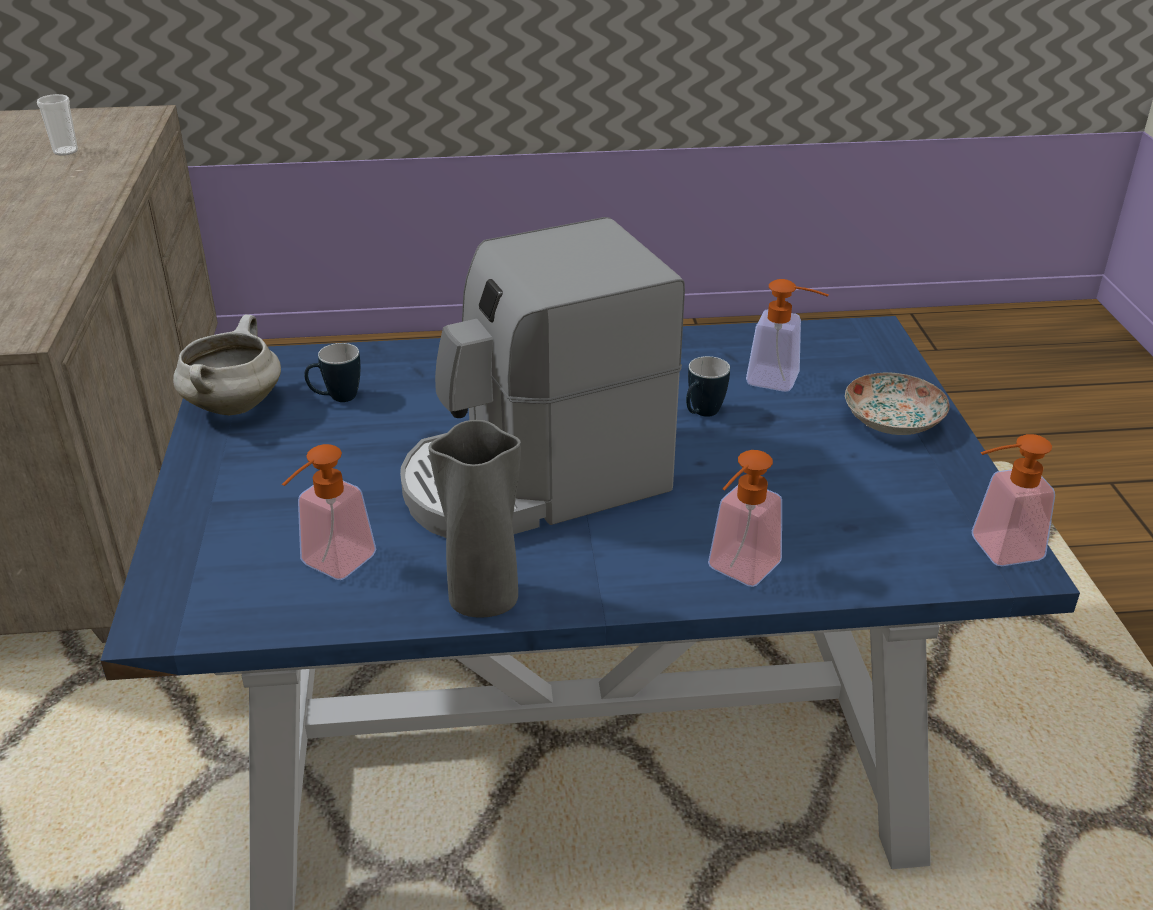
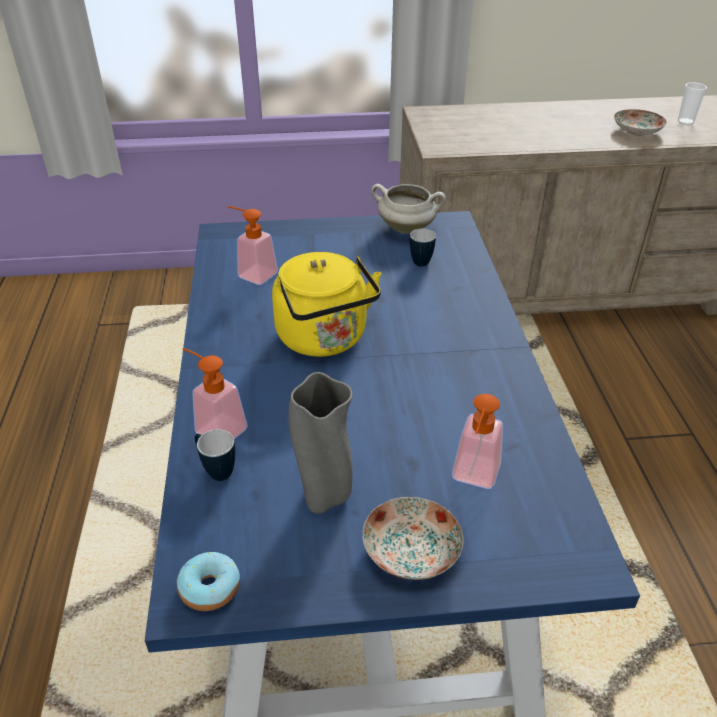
camera: 90 degrees right, 5 degrees up
coffee machine [400,217,685,538] -> yellow kettle [272,252,381,357]
grey vase [428,420,521,618] -> grey vase moved to [289,372,353,514]
mug [686,356,730,417] -> mug moved to [195,429,235,481]
soap dispenser [972,434,1055,566] -> donut [177,552,240,611]
none -> plate [614,109,667,136]

